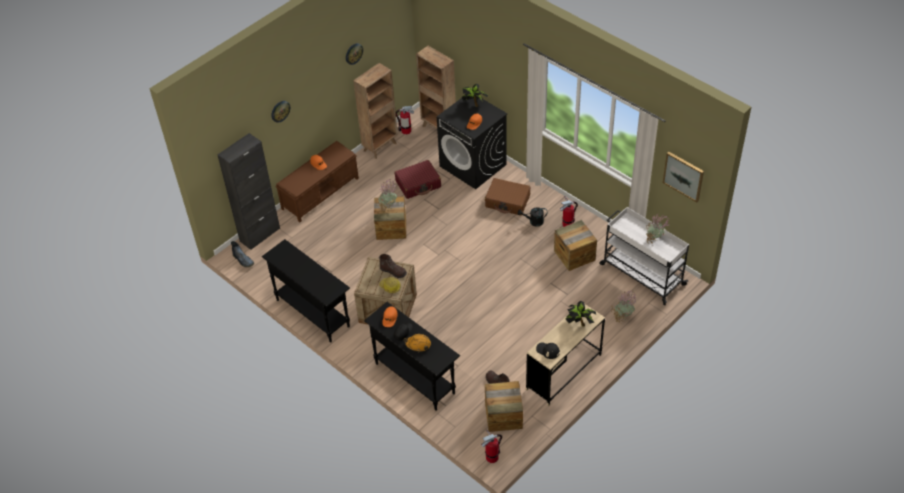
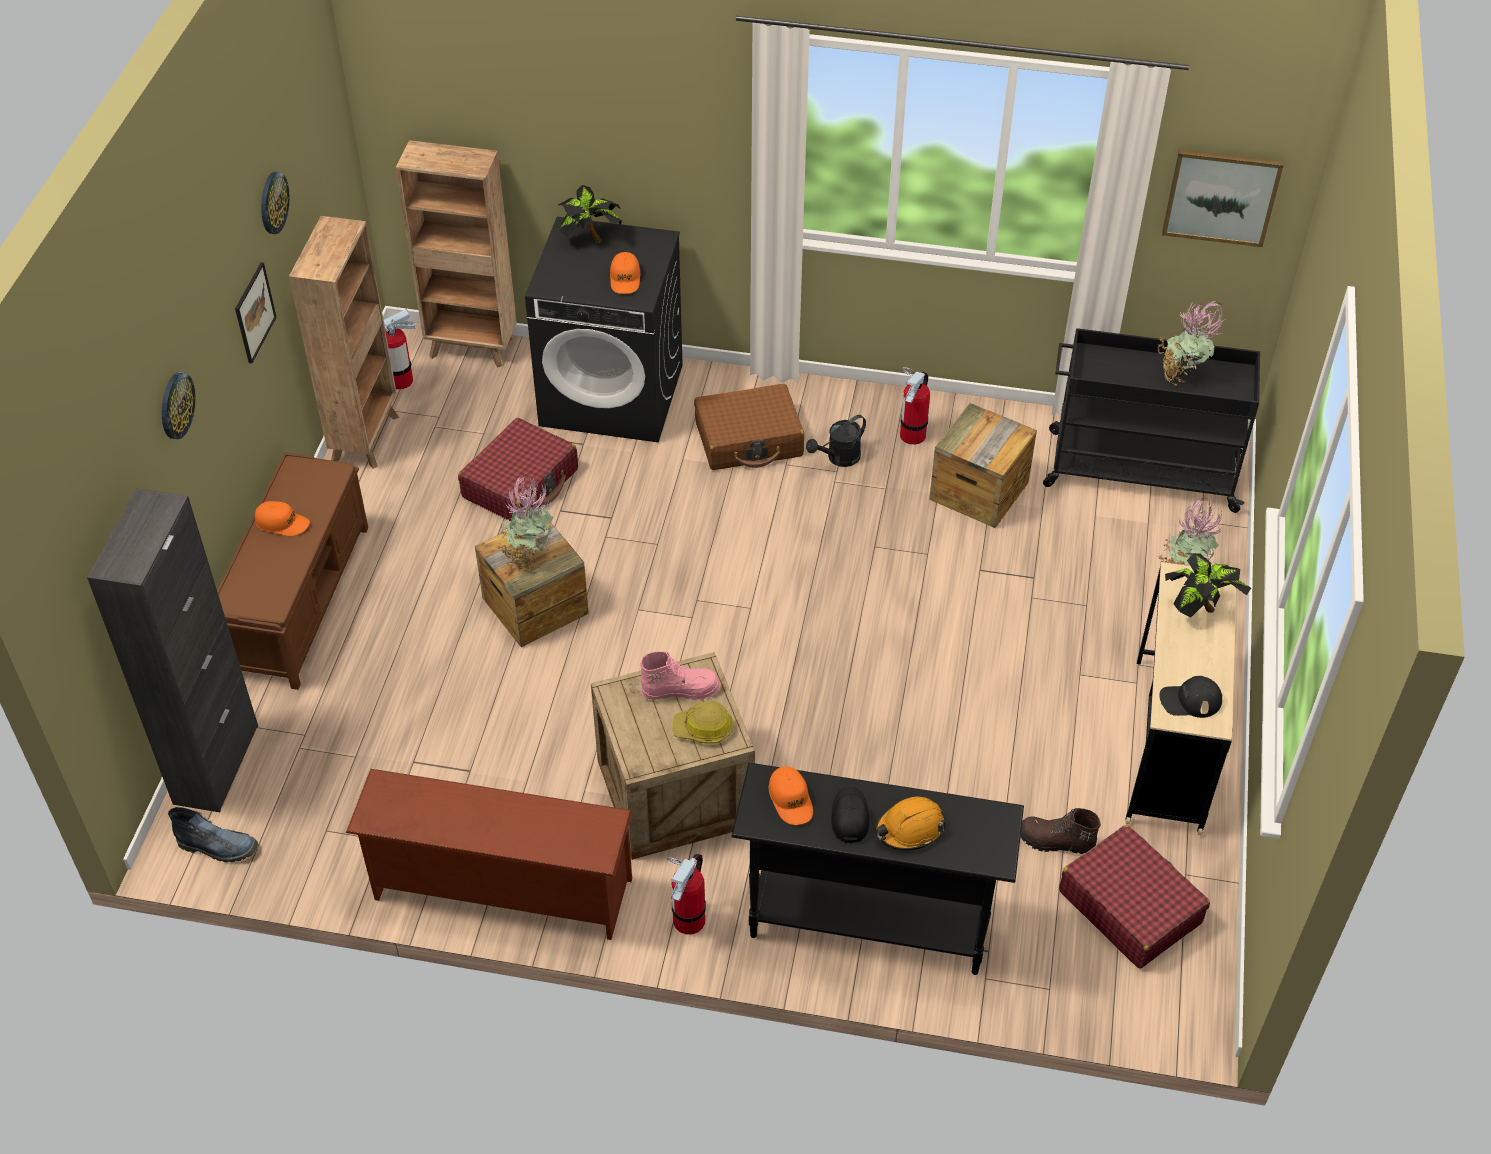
camera: 35 degrees left, 0 degrees up
black console table [262,239,350,342] -> brown shoe rack [346,769,633,940]
brown boot [379,254,407,278] -> pink boot [640,651,721,700]
fire extinguisher [481,430,502,463] -> fire extinguisher moved to [667,854,706,935]
crate [485,381,523,432] -> red suitcase [1059,825,1210,968]
white cart [599,207,689,305] -> black cart [1043,328,1260,513]
none -> picture [235,262,276,364]

